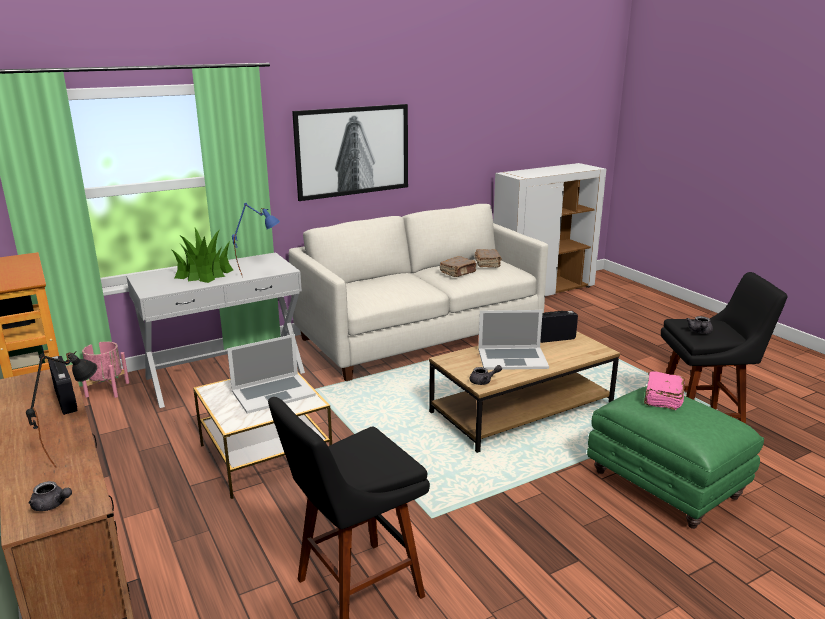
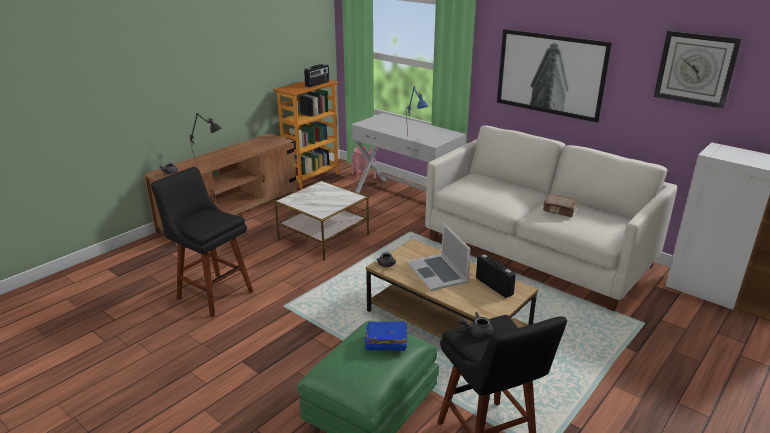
camera: 70 degrees right, 5 degrees up
radio [48,356,77,415] -> radio moved to [304,64,329,87]
potted plant [172,228,233,283] -> none
laptop [227,334,316,414] -> none
brown book [474,249,502,268] -> none
pink book [644,371,685,410] -> blue book [364,321,407,351]
none -> wall clock [654,30,742,109]

